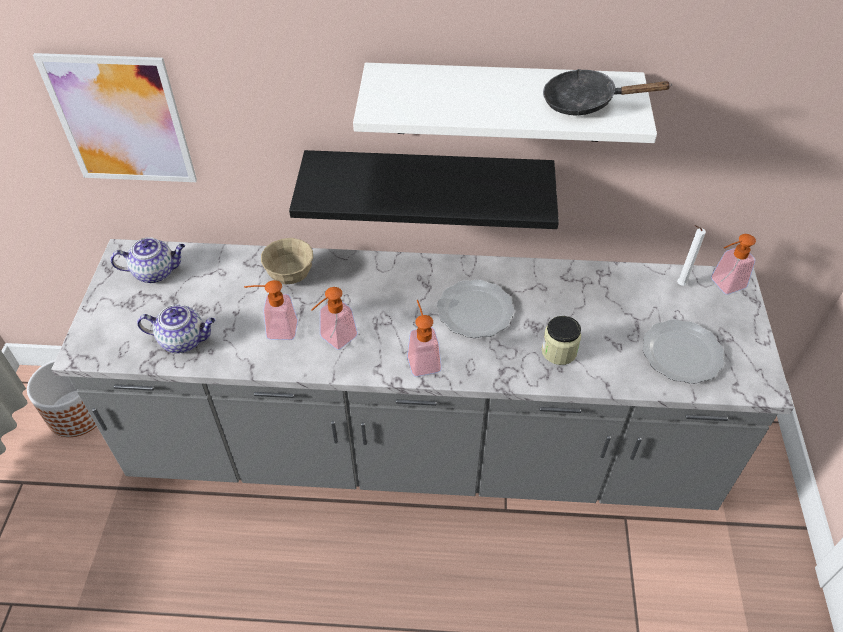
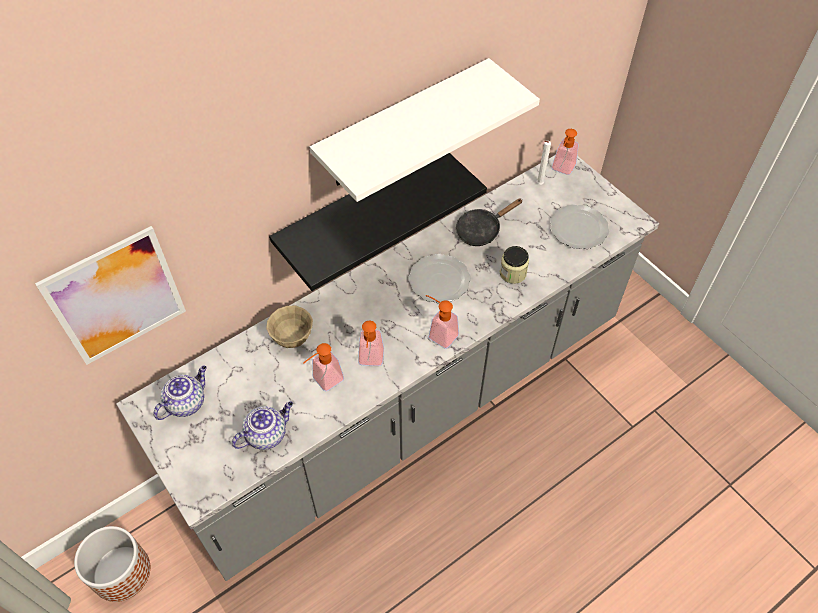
camera: 40 degrees left, 5 degrees up
black frying pan [543,69,672,115] -> black frying pan moved to [456,198,523,246]

